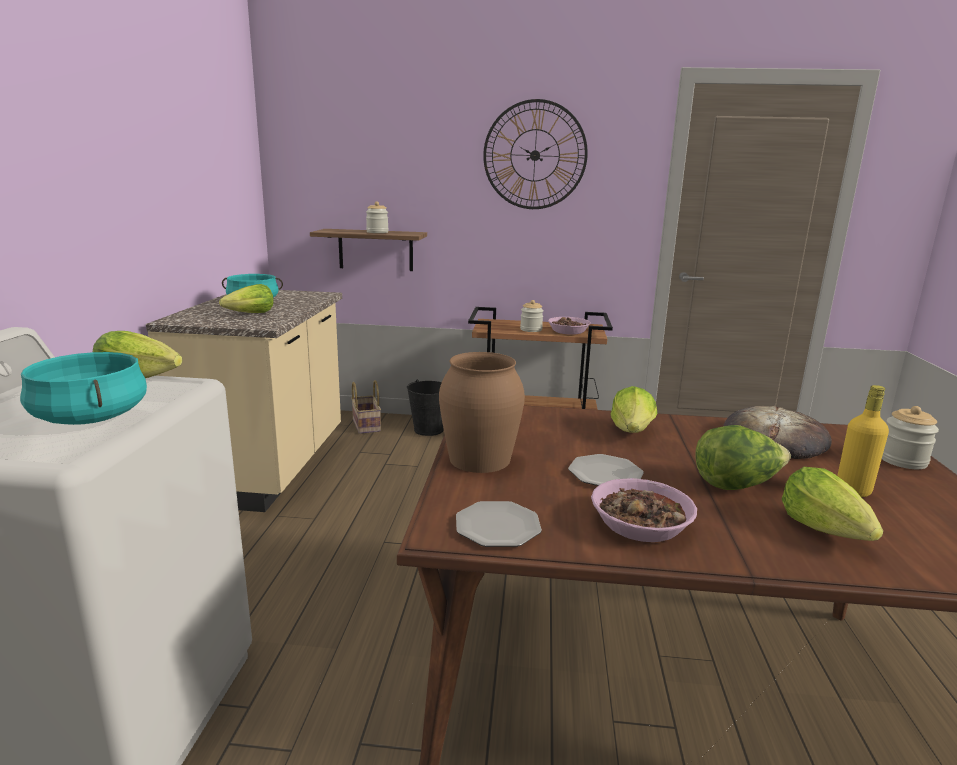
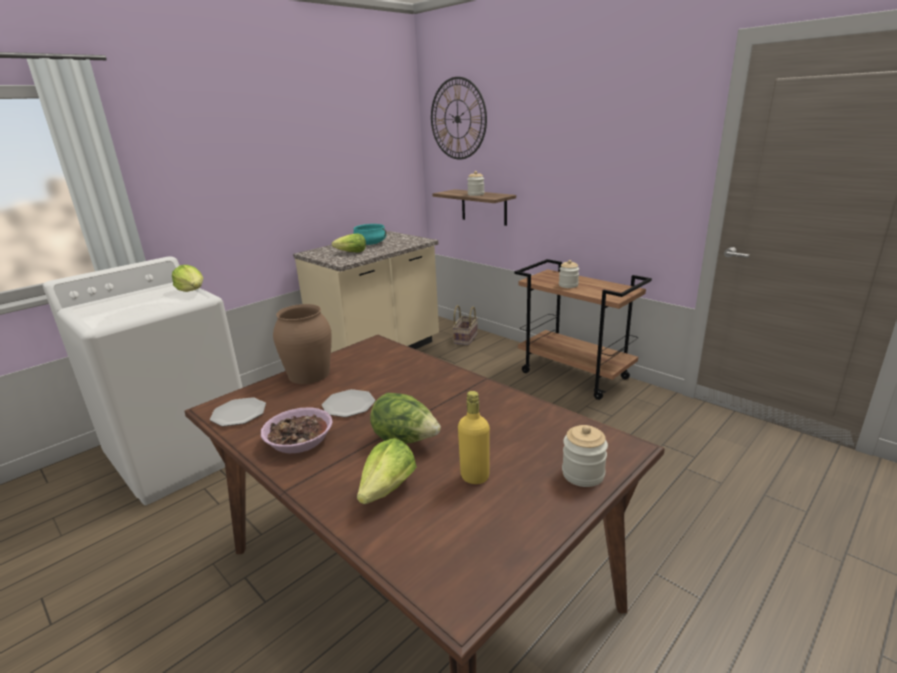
camera: 40 degrees right, 5 degrees up
turquoise cooking pot [20,352,147,425] -> none
black bucket [407,380,444,436] -> none
wall clock [483,99,588,209] -> wall clock moved to [431,77,487,160]
bowl [548,317,591,335] -> none
lettuce [611,386,657,433] -> none
bread [723,406,832,459] -> none

